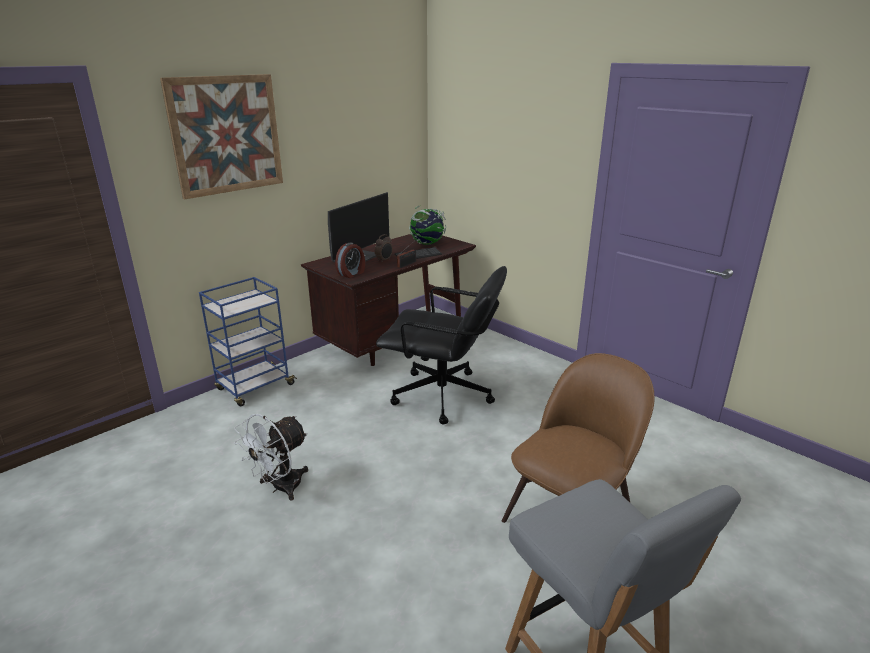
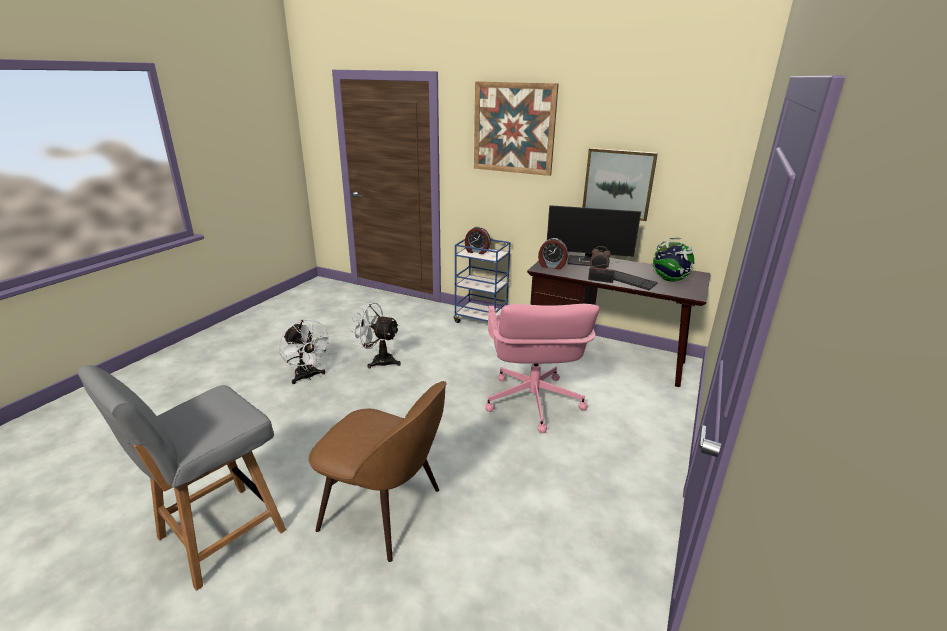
camera: 70 degrees right, 0 degrees up
black office chair [376,266,507,425] -> pink office chair [485,304,599,433]
none -> white fan [279,320,332,384]
none -> alarm clock [465,227,491,254]
none -> picture [583,148,658,221]

